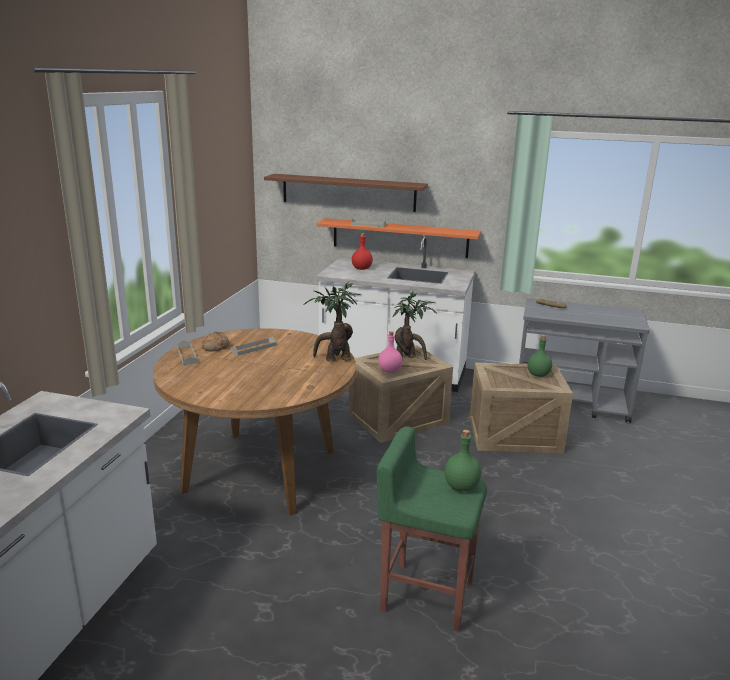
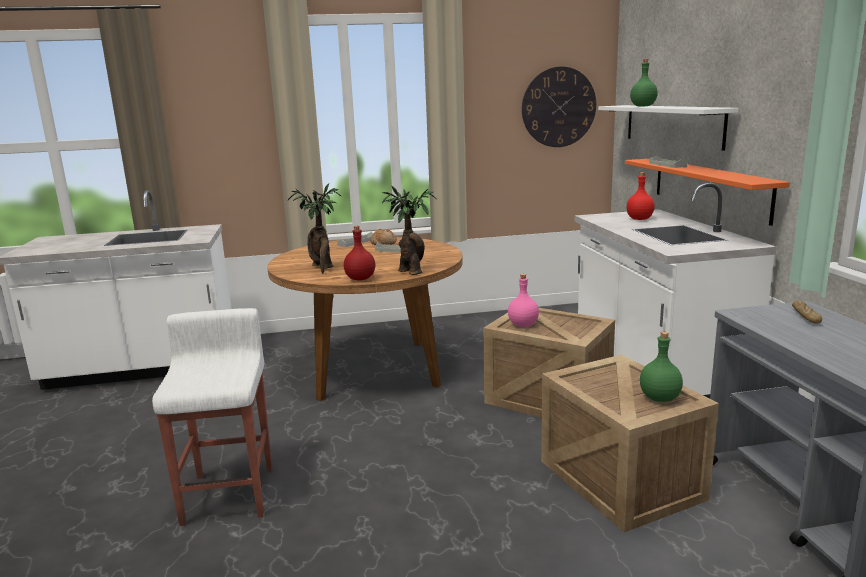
camera: 65 degrees right, 5 degrees down
brown shelf [264,174,428,212] -> white shelf [598,105,739,151]
green stool [376,426,487,632] -> white stool [152,308,272,526]
potted plant [393,291,437,360] -> potted plant moved to [288,183,341,274]
green bottle [445,430,481,491] -> green bottle moved to [630,59,658,107]
none -> red bottle [344,226,375,281]
none -> wall clock [522,66,596,147]

